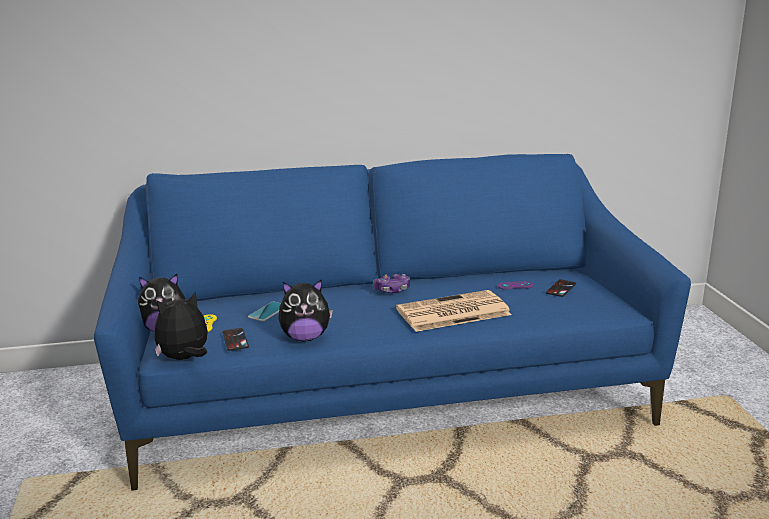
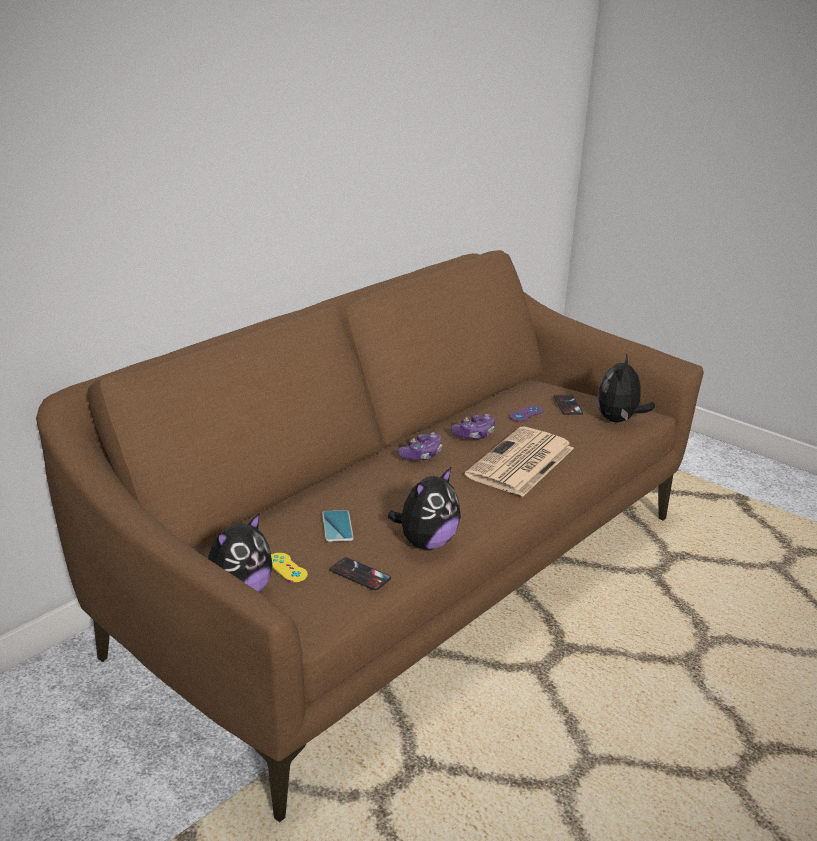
camera: 40 degrees left, 5 degrees up
blue sofa [94,154,691,491] -> brown sofa [36,250,704,823]
plush toy [154,292,208,360] -> plush toy moved to [597,354,655,422]
none -> game controller [451,414,495,439]

